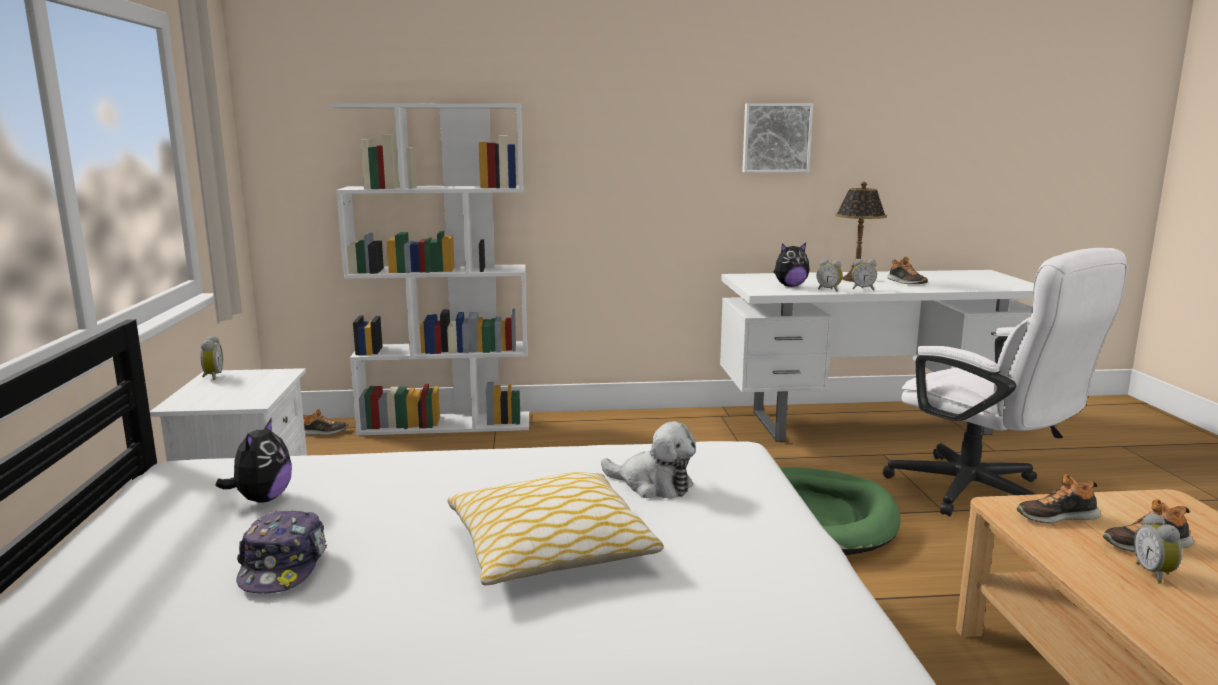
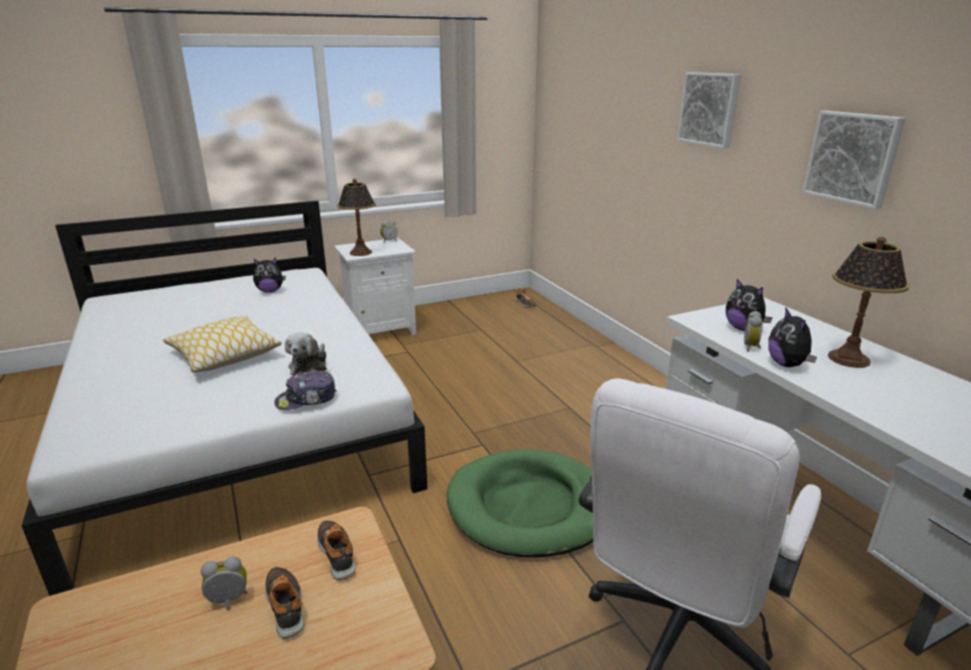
camera: 70 degrees right, 10 degrees up
cap [236,510,327,593] -> cap moved to [275,370,337,410]
white bookcase [329,103,529,436] -> none
alarm clock [852,259,877,290] -> plush toy [768,308,817,367]
shoe [887,257,928,284] -> none
none -> table lamp [337,179,376,256]
none -> picture [677,72,741,149]

